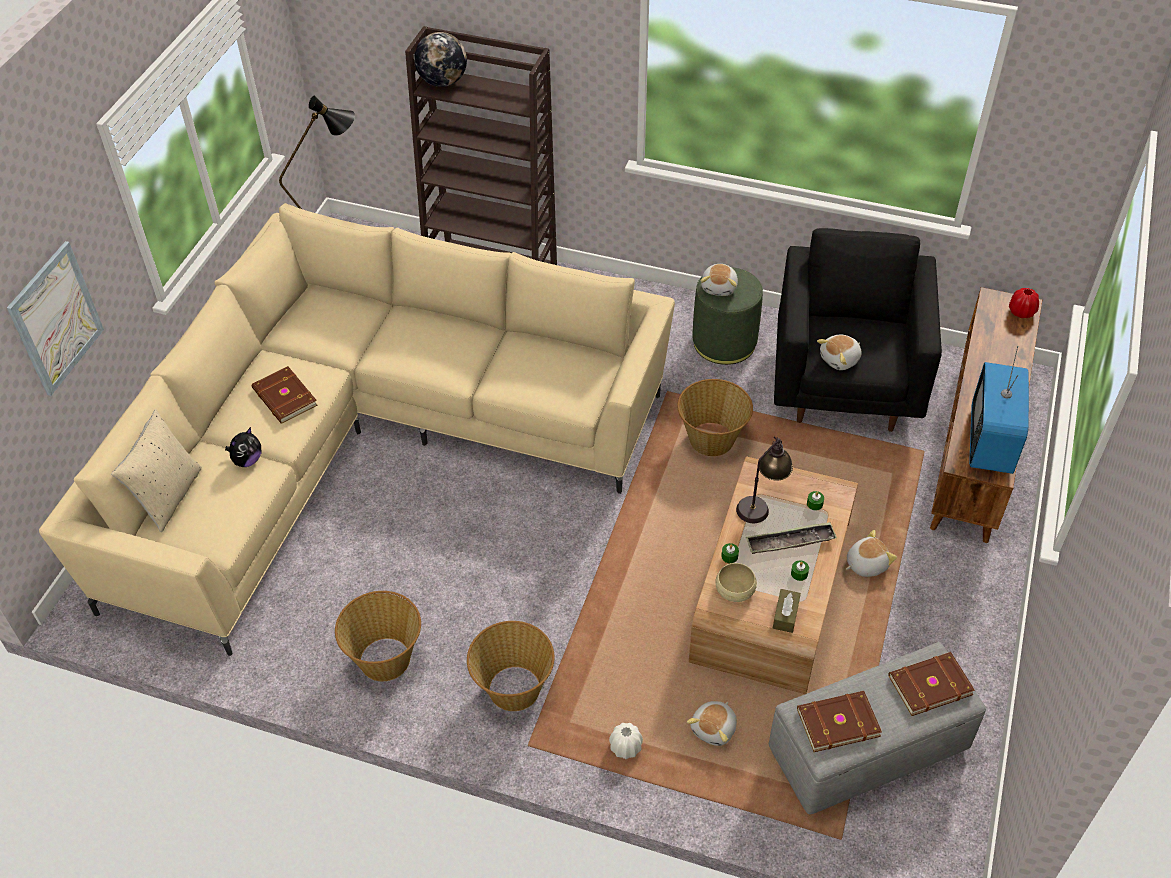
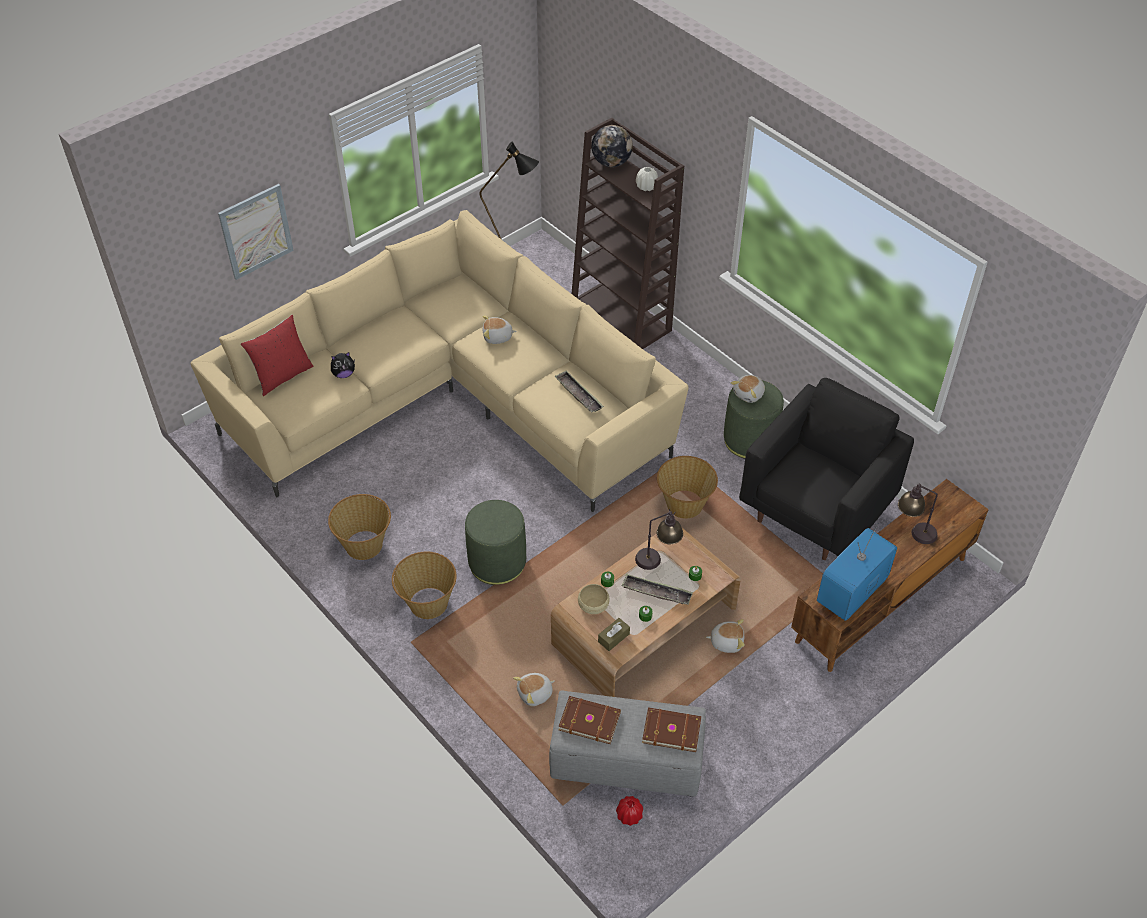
camera: 30 degrees right, 0 degrees up
beige pillow [111,409,202,532] -> red pillow [241,315,314,396]
brown book [252,366,318,424] -> none
white vase [609,723,643,759] -> white vase moved to [636,167,658,191]
plush toy [817,335,862,370] -> plush toy moved to [483,315,517,344]
red vase [1009,288,1039,318] -> red vase moved to [616,796,643,826]
none -> green ottoman [465,500,526,585]
none -> tray [554,371,604,413]
none -> table lamp [898,484,938,544]

